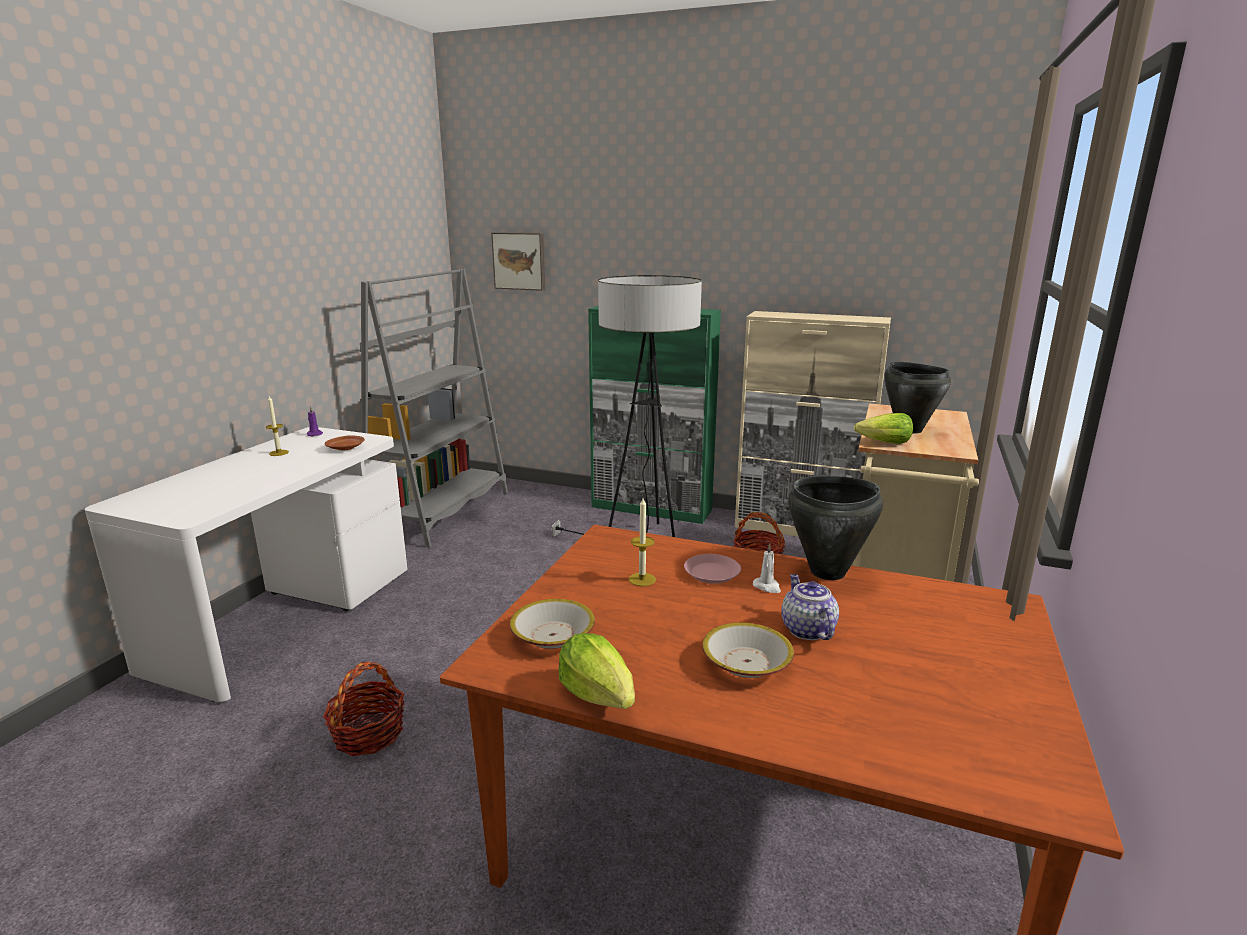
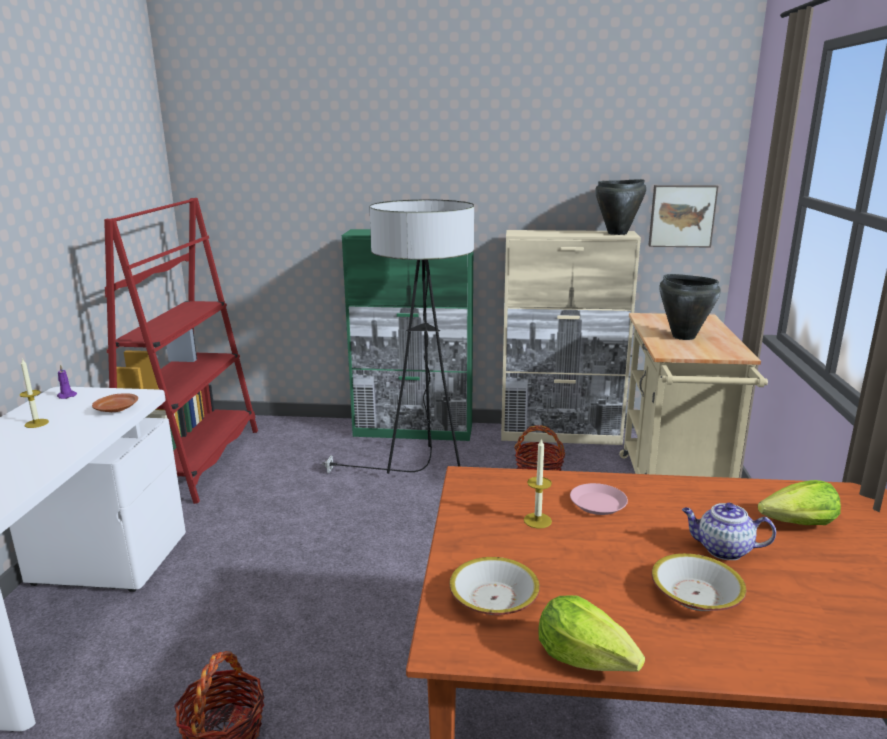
camera: 15 degrees left, 0 degrees up
grey bookcase [360,269,508,548] -> red bookcase [104,198,258,504]
picture [491,232,545,291] -> picture moved to [648,185,718,247]
white candle [753,543,781,593] -> none
teapot [781,574,839,640] -> teapot turned 45 degrees counterclockwise [682,503,776,560]
black cooking pot [788,476,883,580] -> black cooking pot moved to [595,179,646,235]
lettuce [854,413,913,444] -> lettuce moved to [758,480,841,525]

